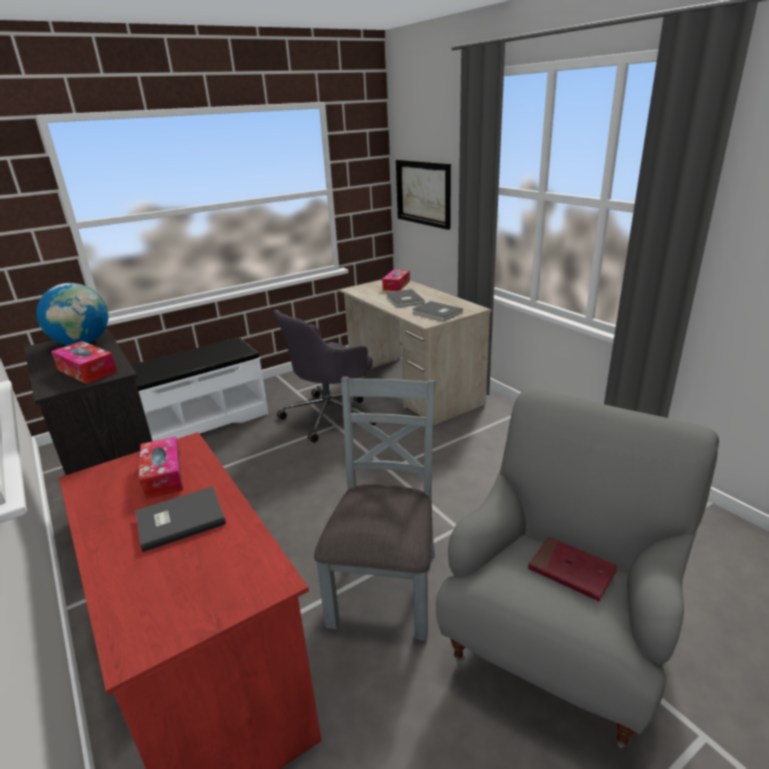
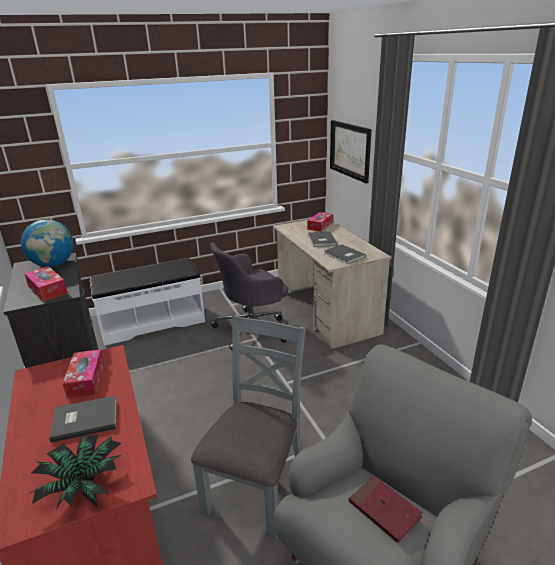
camera: 10 degrees right, 0 degrees up
none -> potted plant [28,434,121,511]

